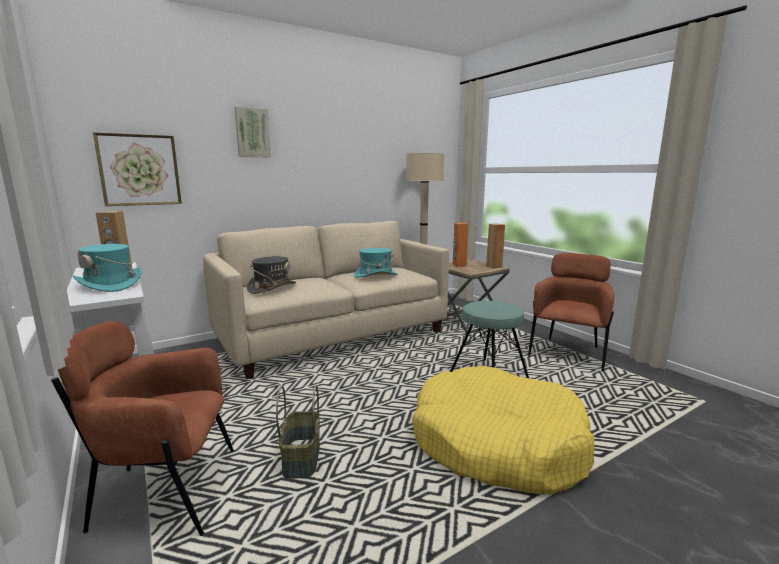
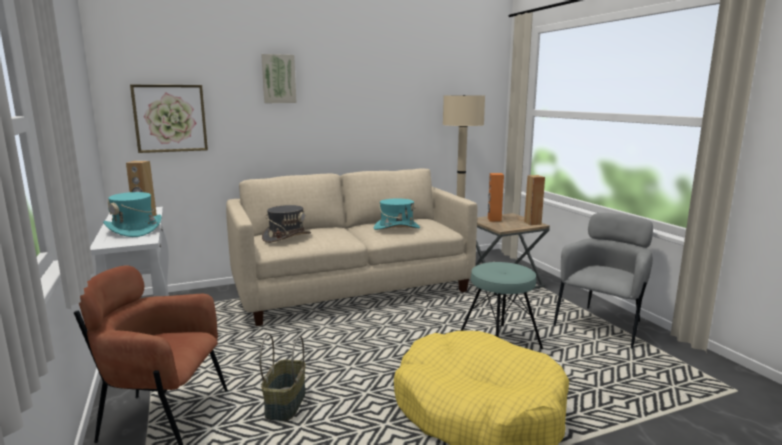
camera: 10 degrees right, 0 degrees up
brown armchair [528,253,615,372] -> grey armchair [554,213,653,349]

